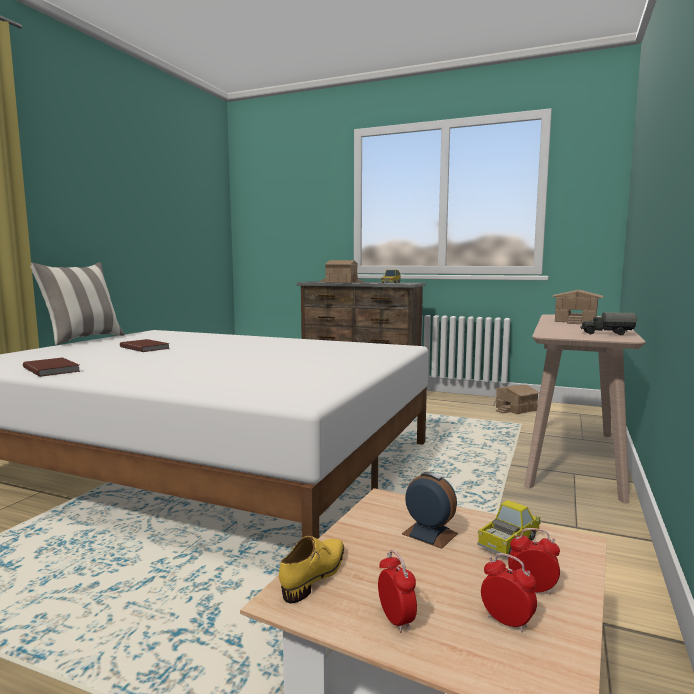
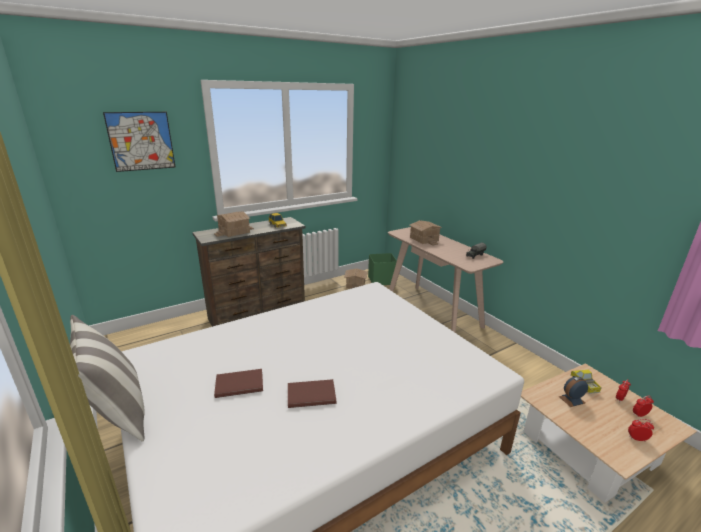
camera: 55 degrees left, 15 degrees up
brown book [23,357,80,377] -> brown book moved to [288,379,336,408]
yellow shoe [279,536,344,603] -> none
none -> picture [103,112,175,172]
none -> green storage box [368,253,397,285]

